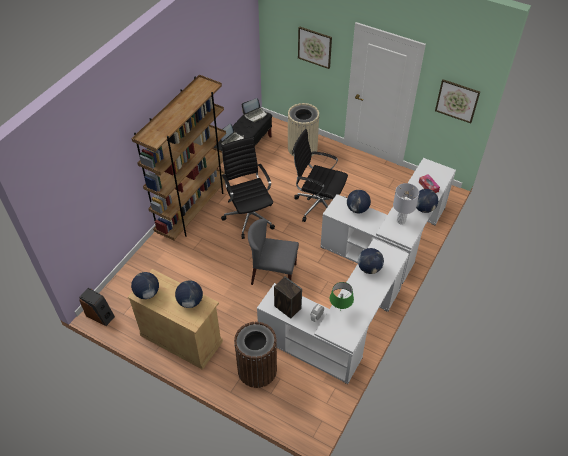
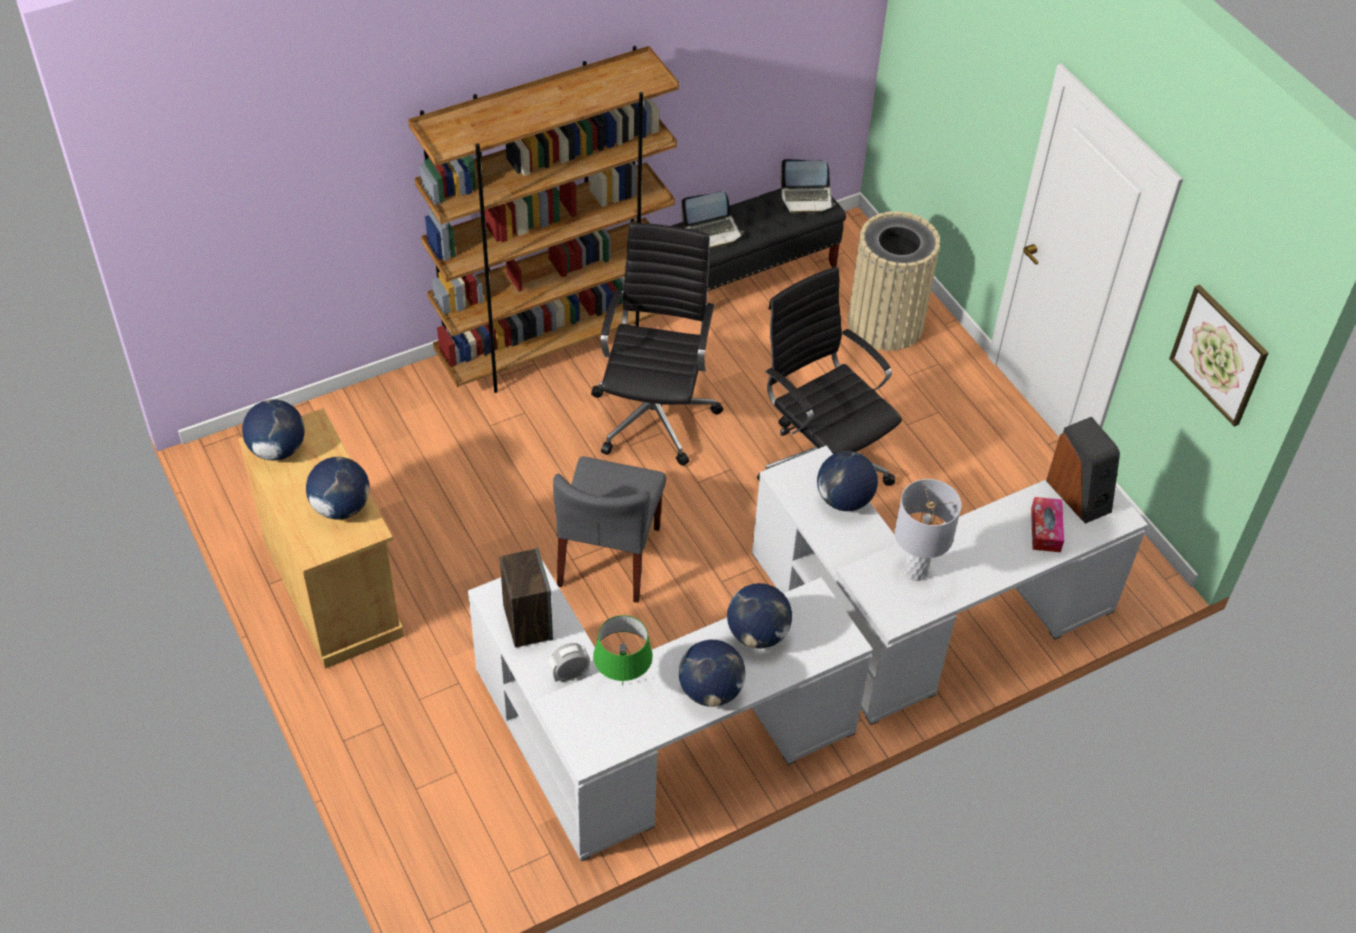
camera: 30 degrees right, 0 degrees up
speaker [79,288,115,326] -> speaker moved to [1046,417,1120,524]
brown trash can [234,322,277,388] -> none
grey chair [248,219,299,285] -> grey chair turned 120 degrees counterclockwise [553,457,666,603]
picture [298,26,332,69] -> none
globe [416,189,438,213] -> globe moved to [679,640,746,707]

